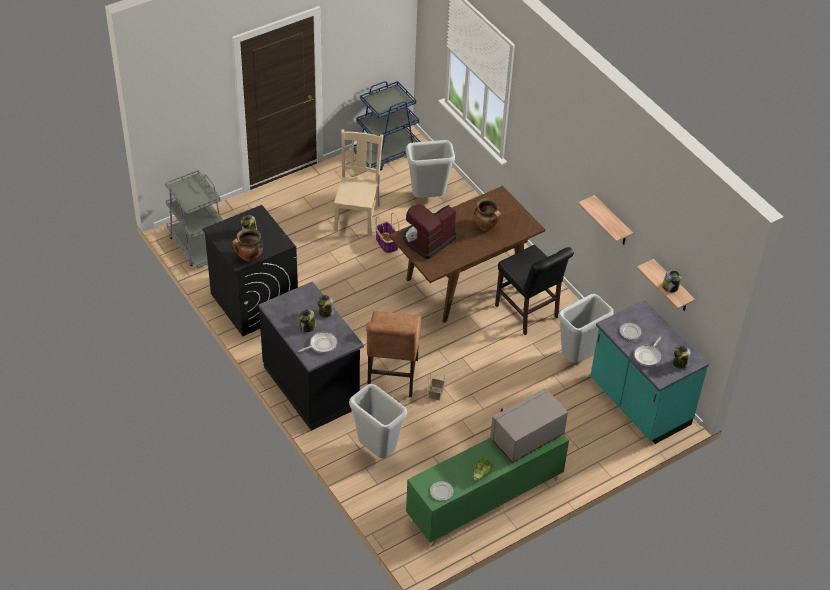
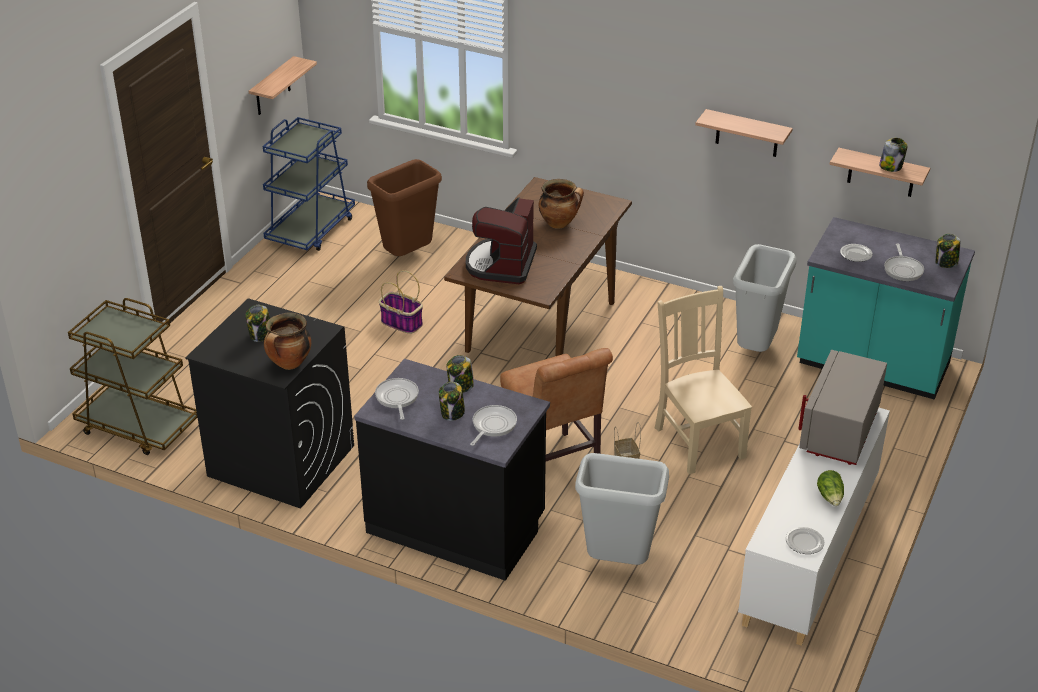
camera: 30 degrees left, 10 degrees down
grey cart [165,170,223,268] -> brown cart [68,298,197,455]
beige chair [334,129,383,236] -> beige chair moved to [655,286,752,474]
grey trash can [406,140,455,198] -> brown trash can [367,159,442,256]
green cabinet [406,434,569,547] -> white cabinet [738,408,890,646]
black chair [495,245,574,335] -> none
none -> shelf [249,56,317,115]
none -> frying pan [375,378,419,420]

